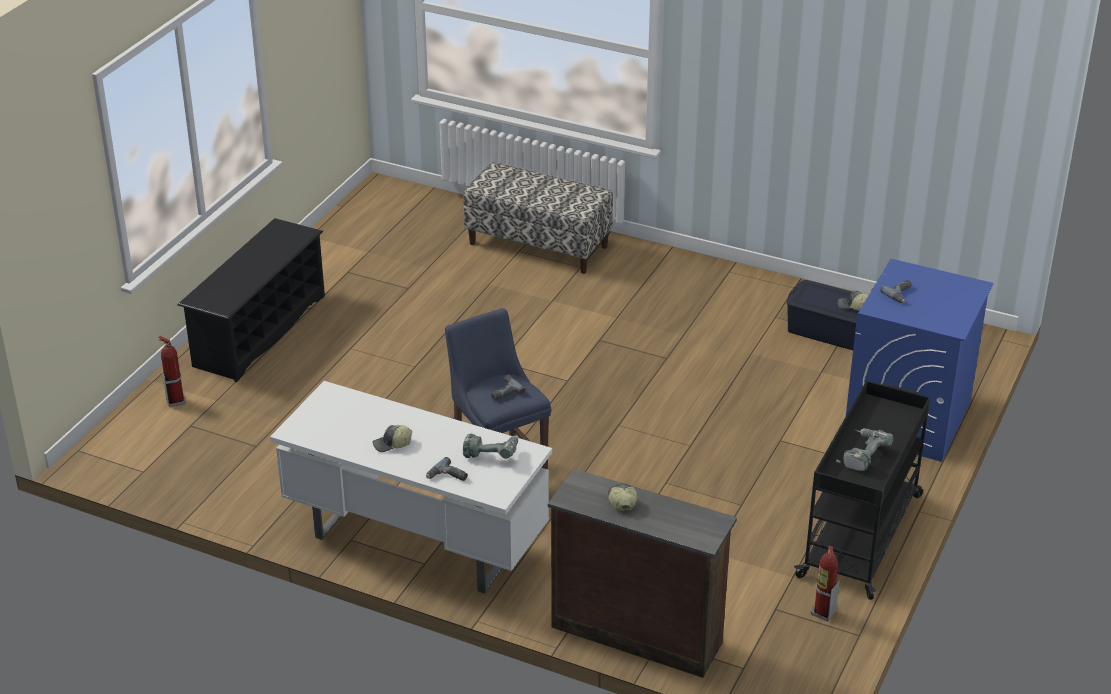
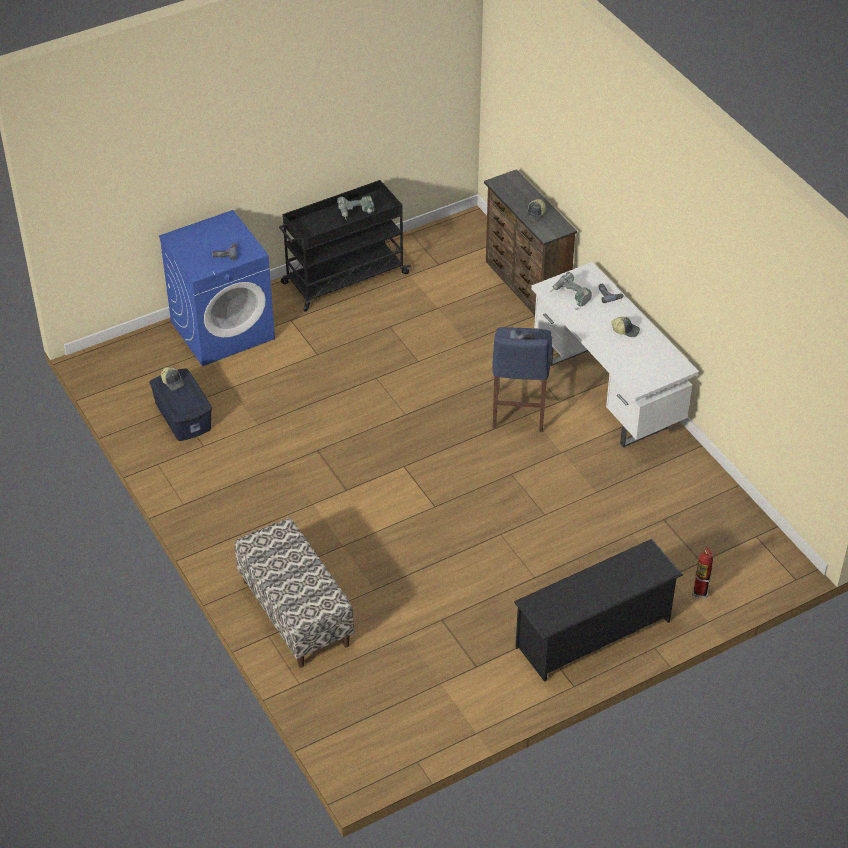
camera: 145 degrees left, 10 degrees up
fire extinguisher [811,546,840,622] -> none

